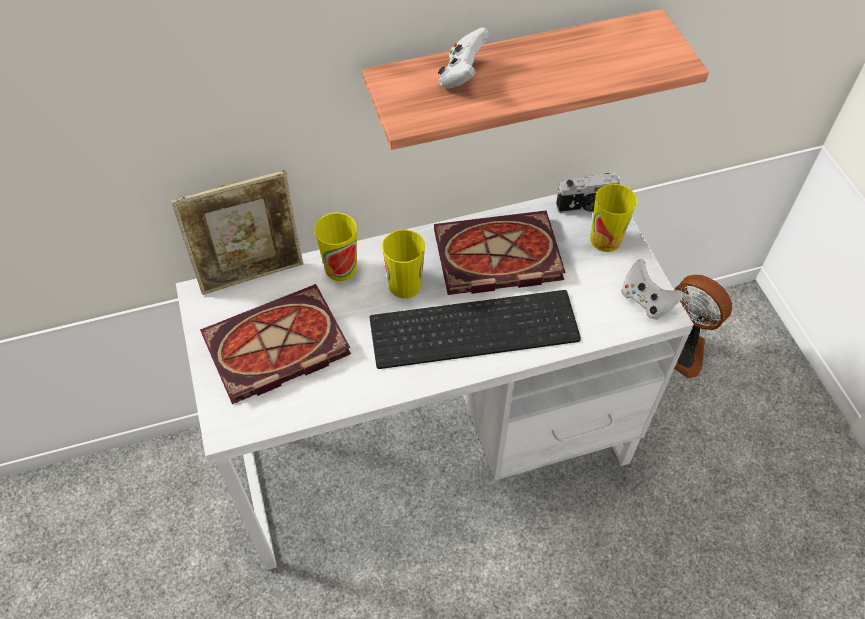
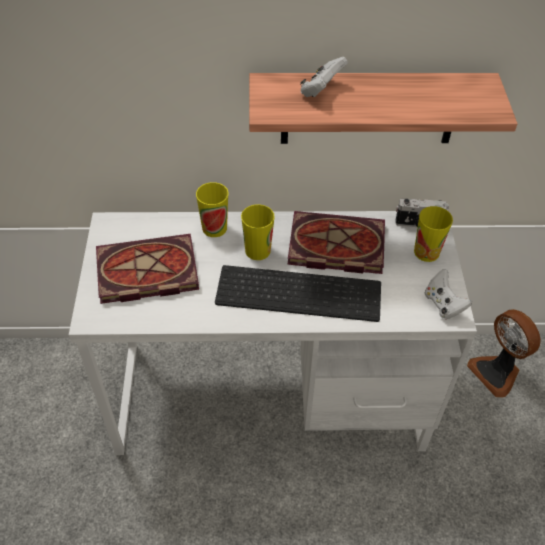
camera: 15 degrees right, 5 degrees down
picture frame [171,170,303,295] -> none

